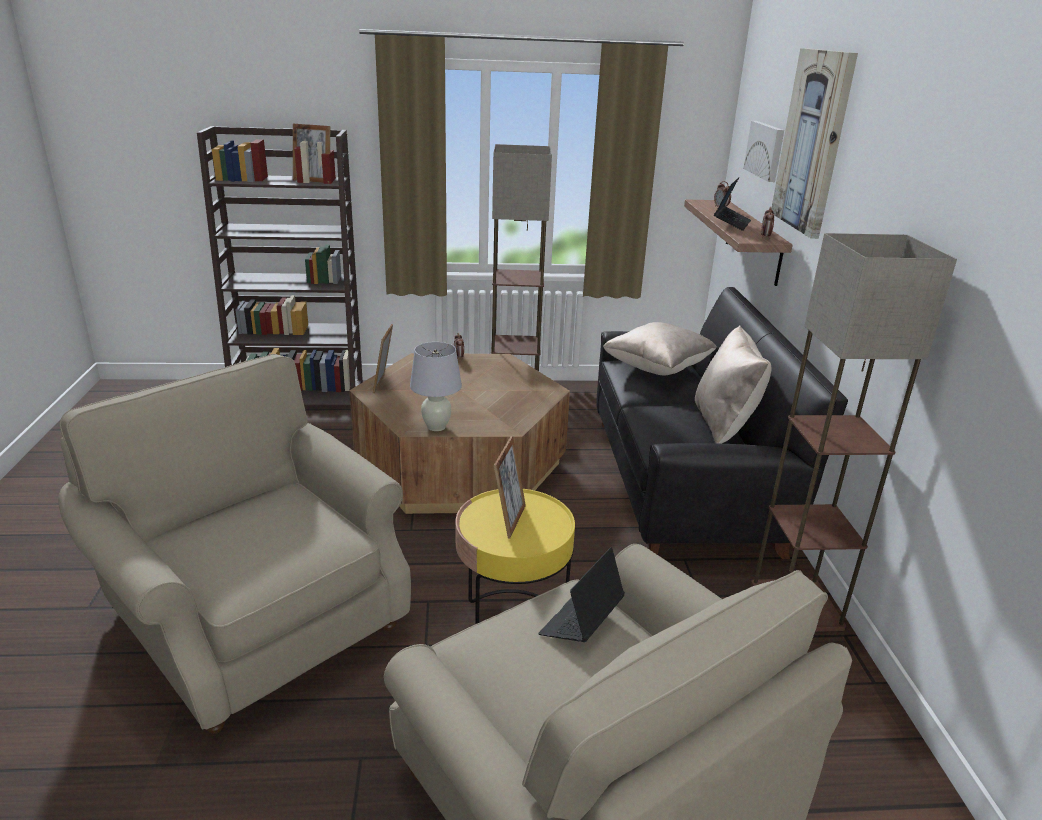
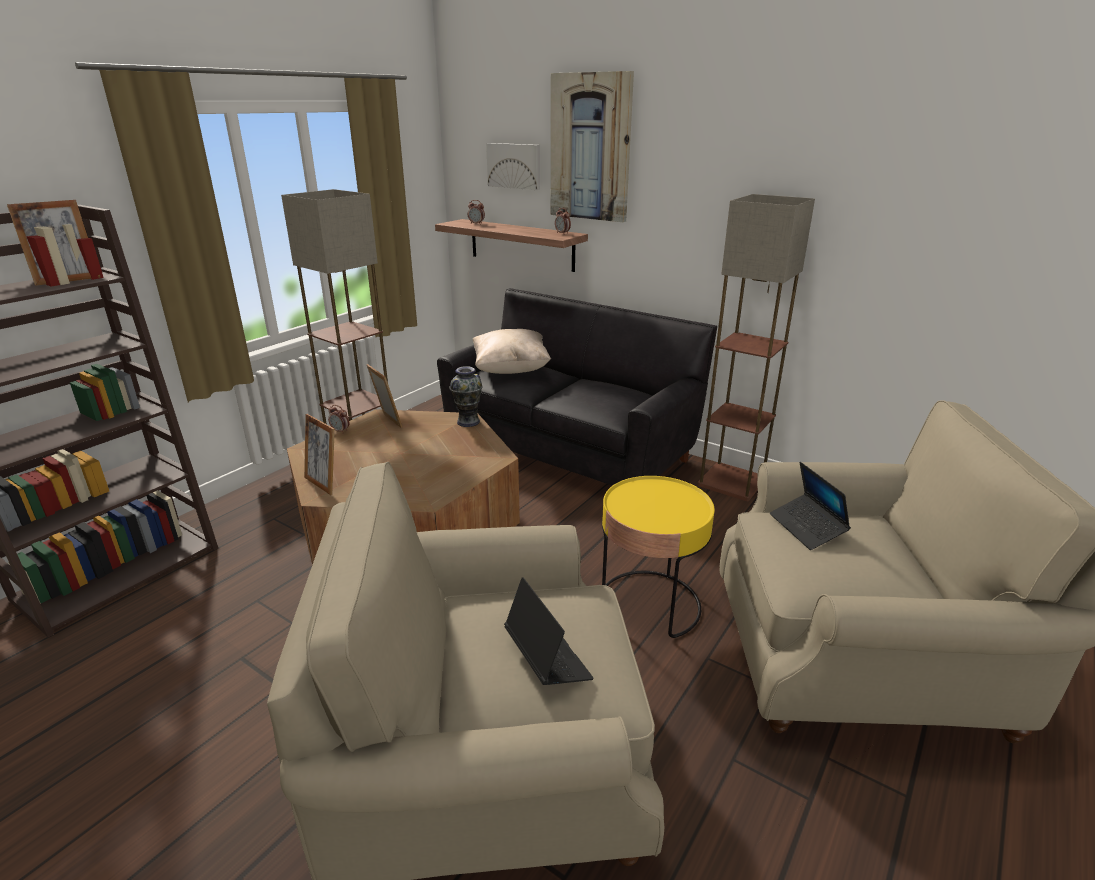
camera: 50 degrees left, 0 degrees up
white table lamp [410,342,462,431] -> none
picture frame [494,436,526,538] -> picture frame moved to [367,364,402,428]
beige pillow [695,326,771,444] -> none
laptop [714,177,751,231] -> laptop moved to [504,577,594,685]
none -> vase [449,366,483,427]

